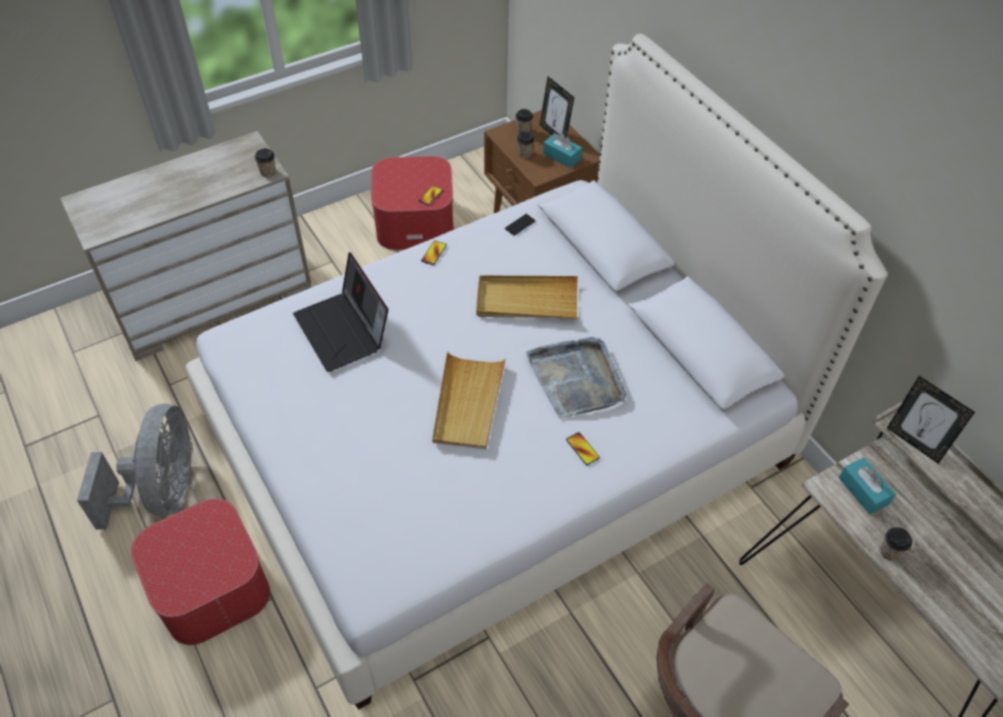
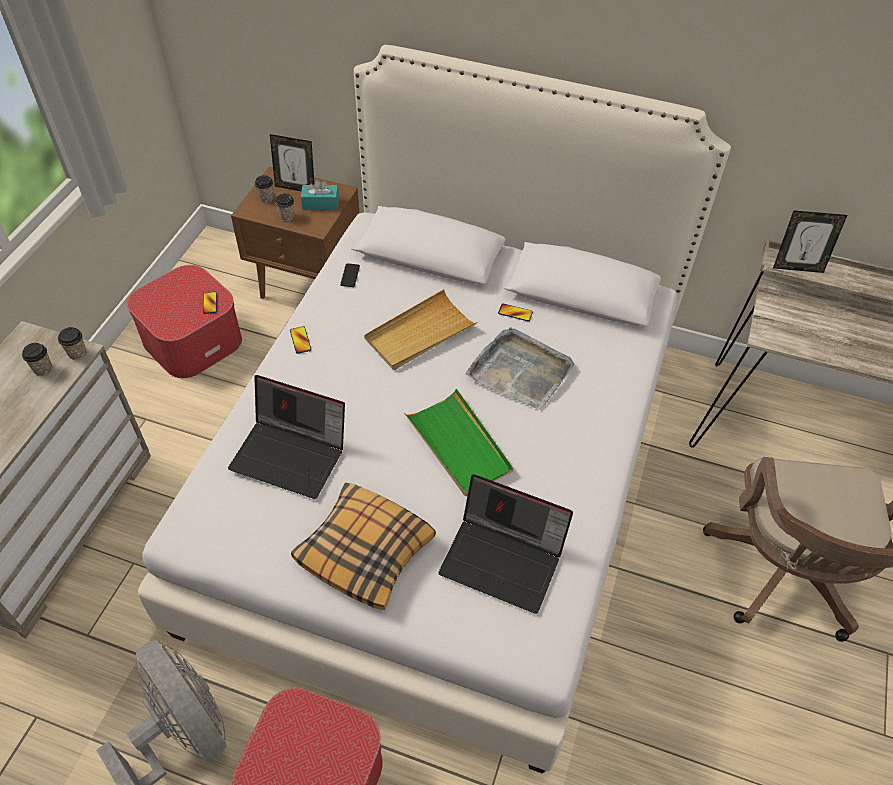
camera: 40 degrees left, 0 degrees up
beige tray [432,352,506,450] -> green tray [404,389,513,496]
phone [566,432,600,465] -> phone moved to [498,303,533,322]
turquoise tissue box [839,458,896,514] -> none
cup [880,527,912,561] -> cup moved to [22,343,52,376]
none -> pillow [291,483,436,610]
none -> laptop [439,474,573,614]

